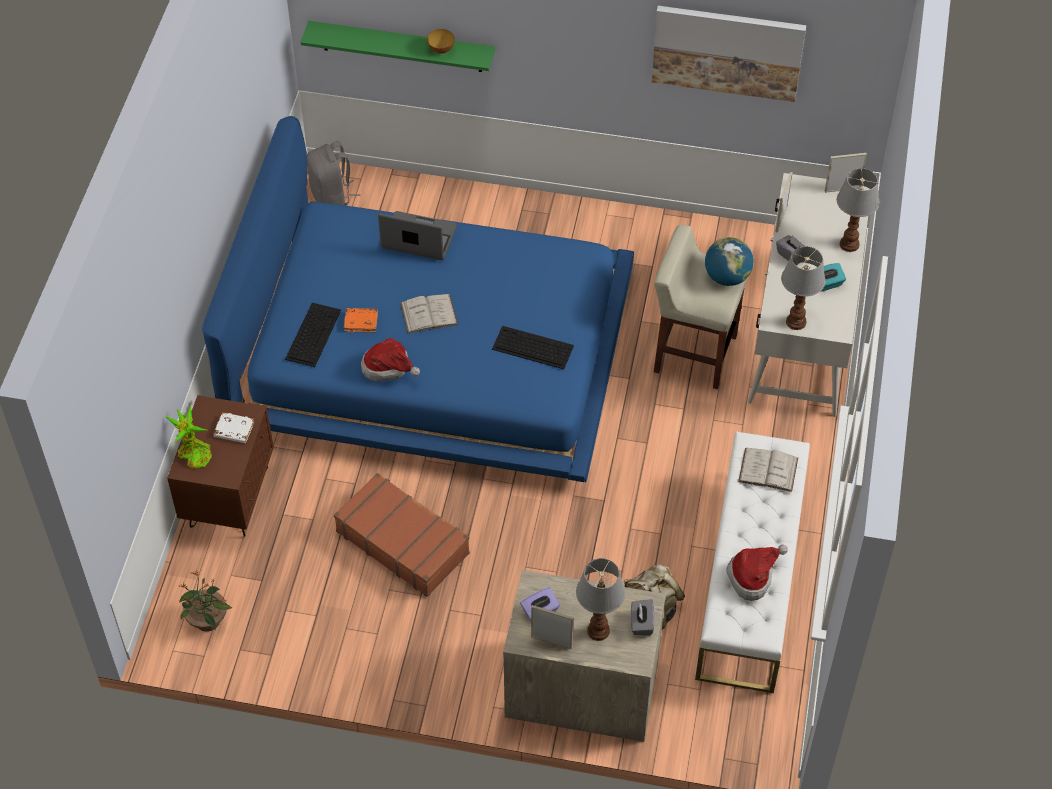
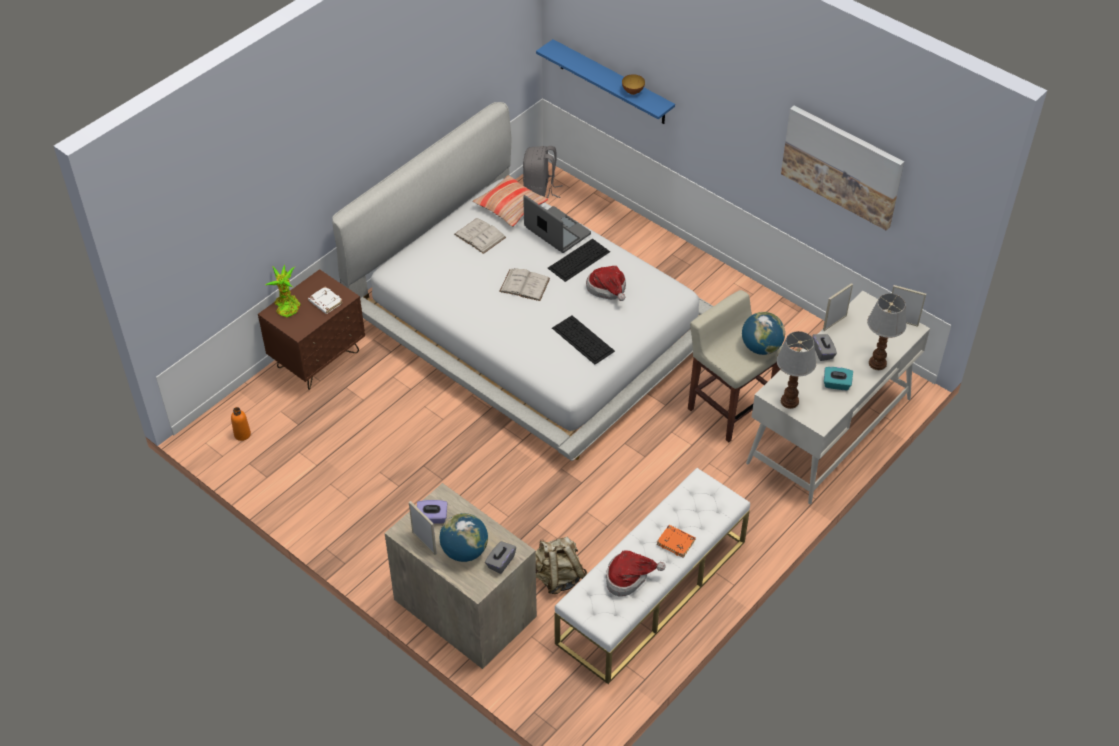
camera: 30 degrees right, 5 degrees down
potted plant [179,570,232,632] -> orange bottle [231,407,251,441]
blue bed [202,116,634,483] -> white bed [332,102,713,461]
keyboard [285,303,341,367] -> keyboard moved to [548,239,610,282]
green shelf [300,21,495,72] -> blue shelf [536,39,675,124]
brown suitcase [334,473,470,597] -> none
orange book [344,308,378,333] -> orange book moved to [656,525,696,558]
hat [361,338,420,381] -> hat moved to [586,266,626,301]
table lamp [576,558,625,641] -> globe [440,513,488,562]
white book [738,448,798,492] -> white book moved to [454,218,506,254]
none -> pillow [472,175,548,227]

